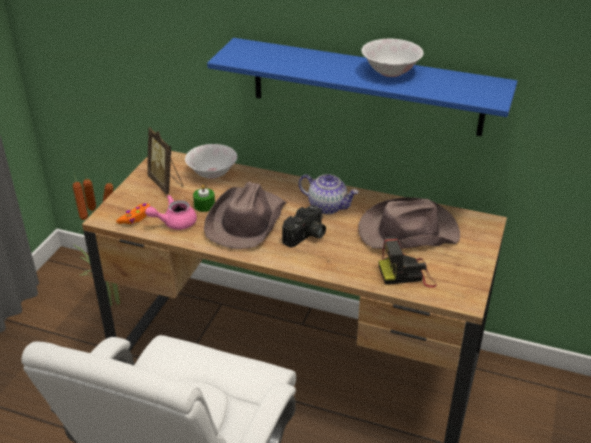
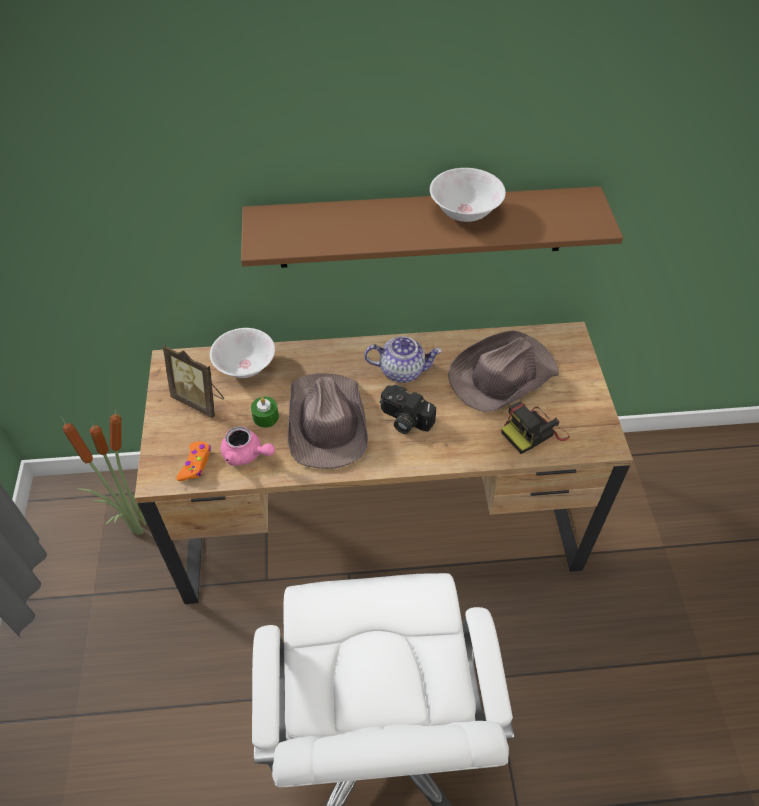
camera: 25 degrees left, 15 degrees up
pink teapot [145,195,197,230] -> pink teapot turned 105 degrees counterclockwise [221,426,275,466]
blue shelf [207,38,517,136] -> brown shelf [241,186,623,268]
camera [282,205,326,248] -> camera turned 105 degrees clockwise [380,385,436,434]

